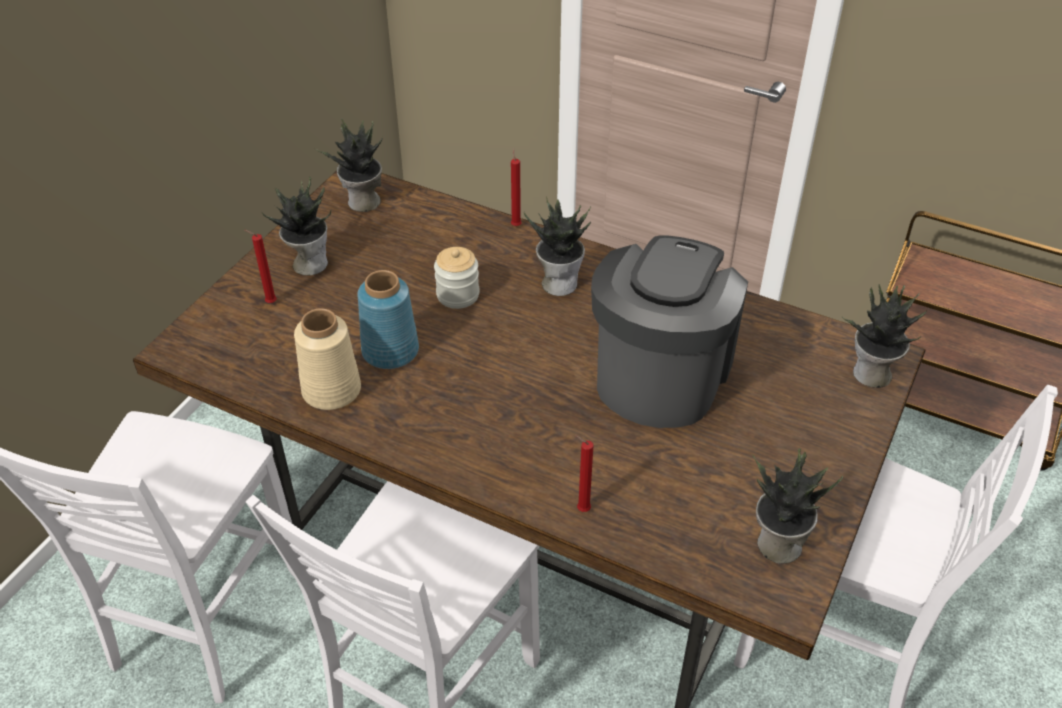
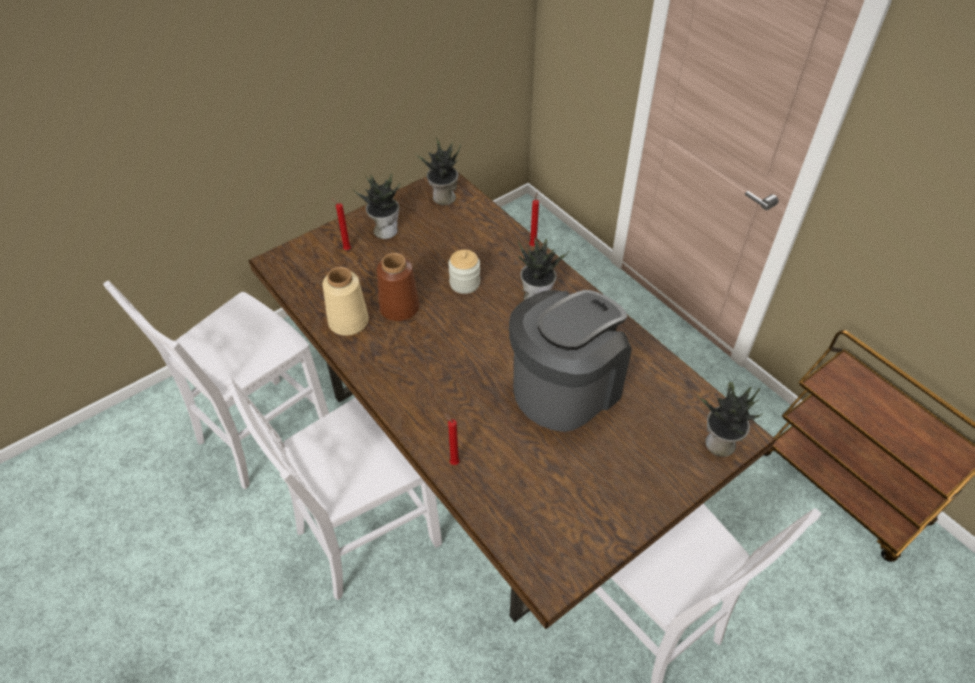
camera: 25 degrees right, 5 degrees up
blue vase [357,270,419,369] -> brown vase [377,253,419,321]
potted plant [753,448,843,564] -> none

